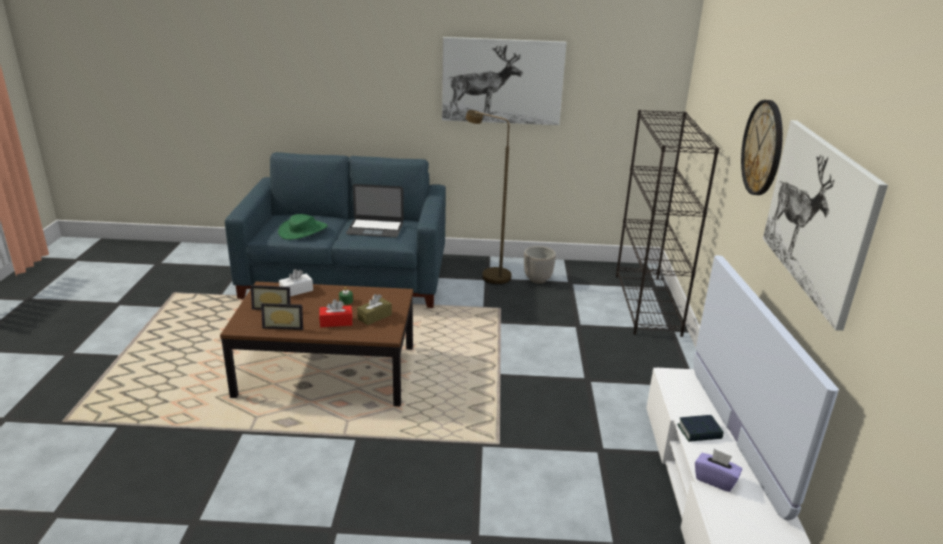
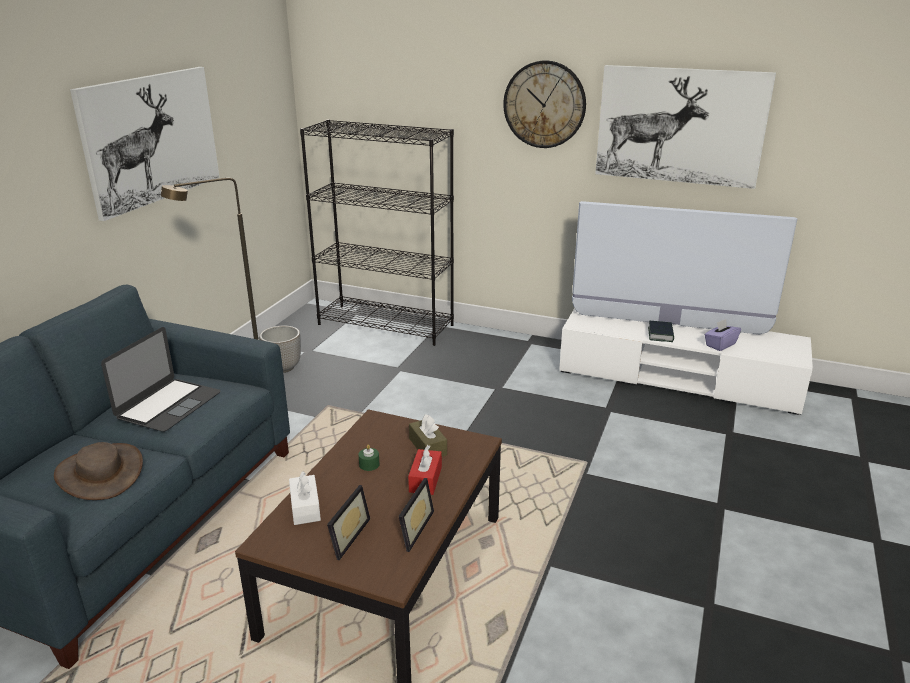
camera: 70 degrees left, 0 degrees up
green hat [278,214,328,240] -> brown hat [54,442,143,500]

